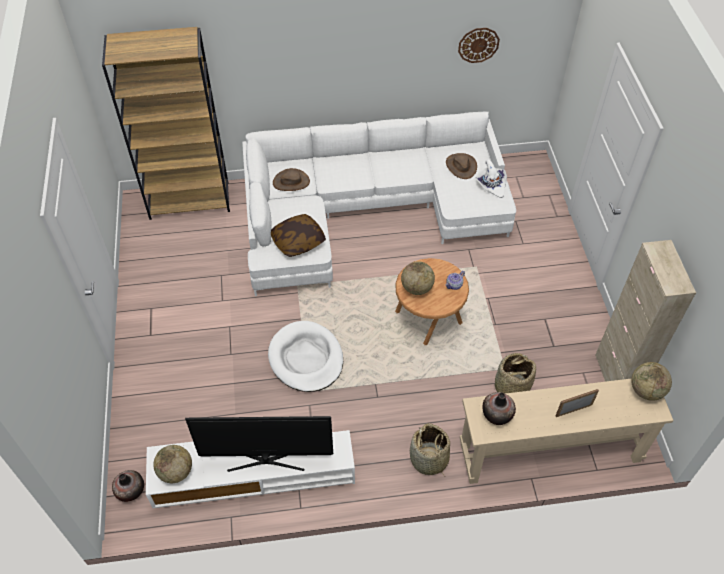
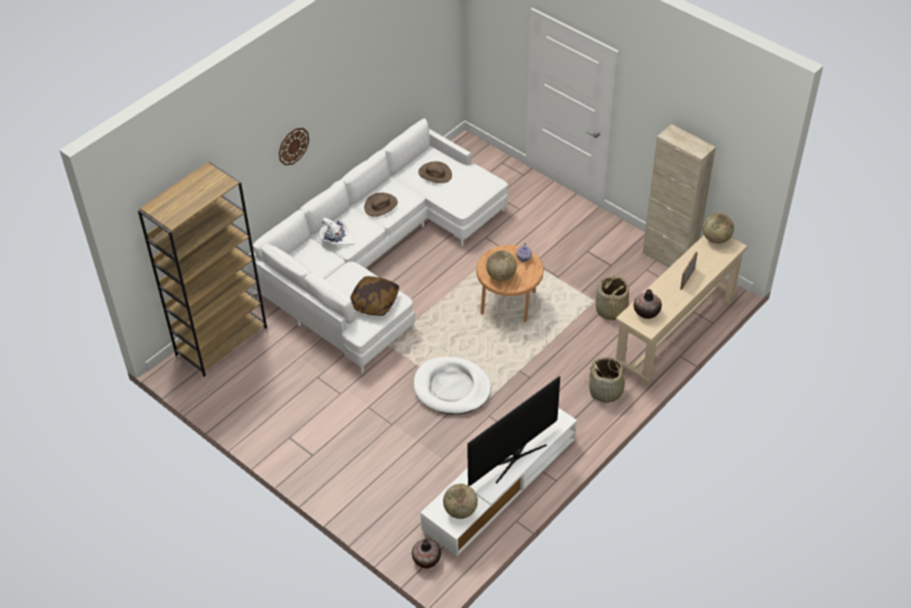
camera: 40 degrees left, 5 degrees down
brown hat [273,168,310,191] -> brown hat moved to [364,193,398,217]
wall clock [458,28,500,63] -> wall clock moved to [279,128,309,166]
white hat [475,159,507,198] -> white hat moved to [319,218,354,246]

